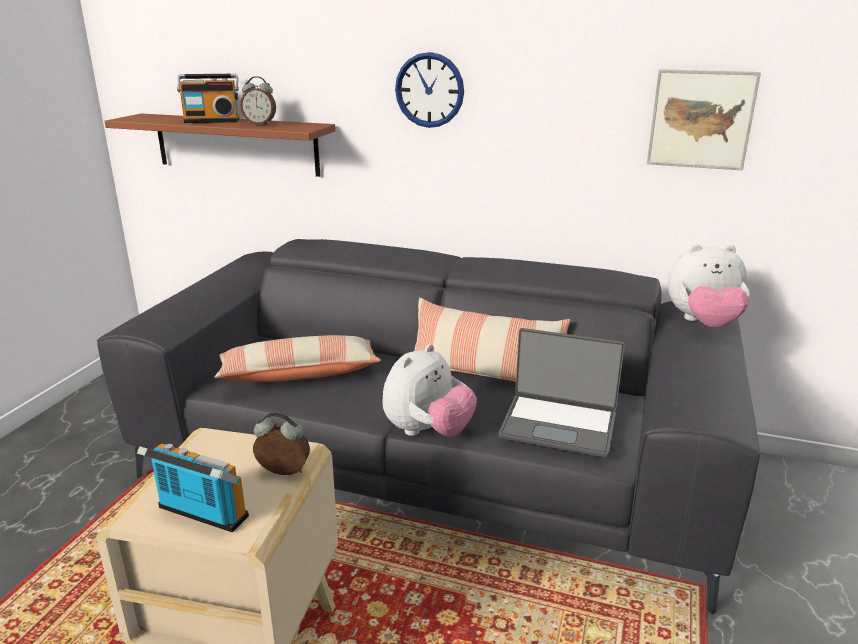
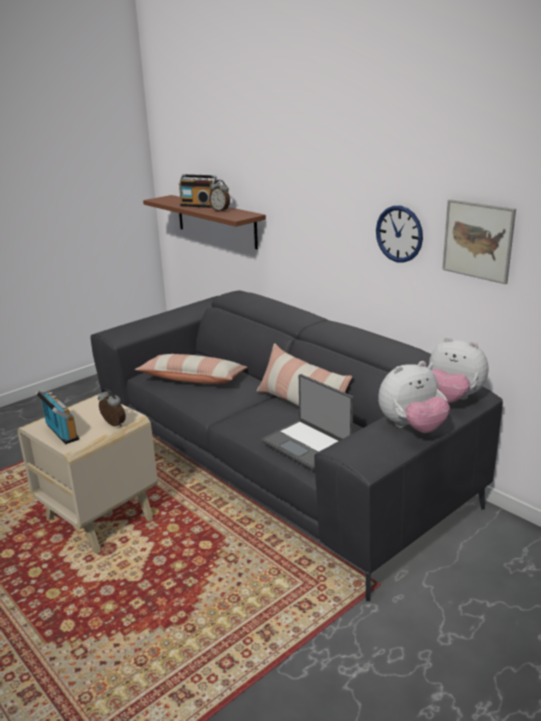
camera: 30 degrees right, 0 degrees up
plush toy [382,344,477,437] -> plush toy moved to [378,361,450,433]
wall clock [395,52,464,128] -> wall clock moved to [376,206,423,263]

